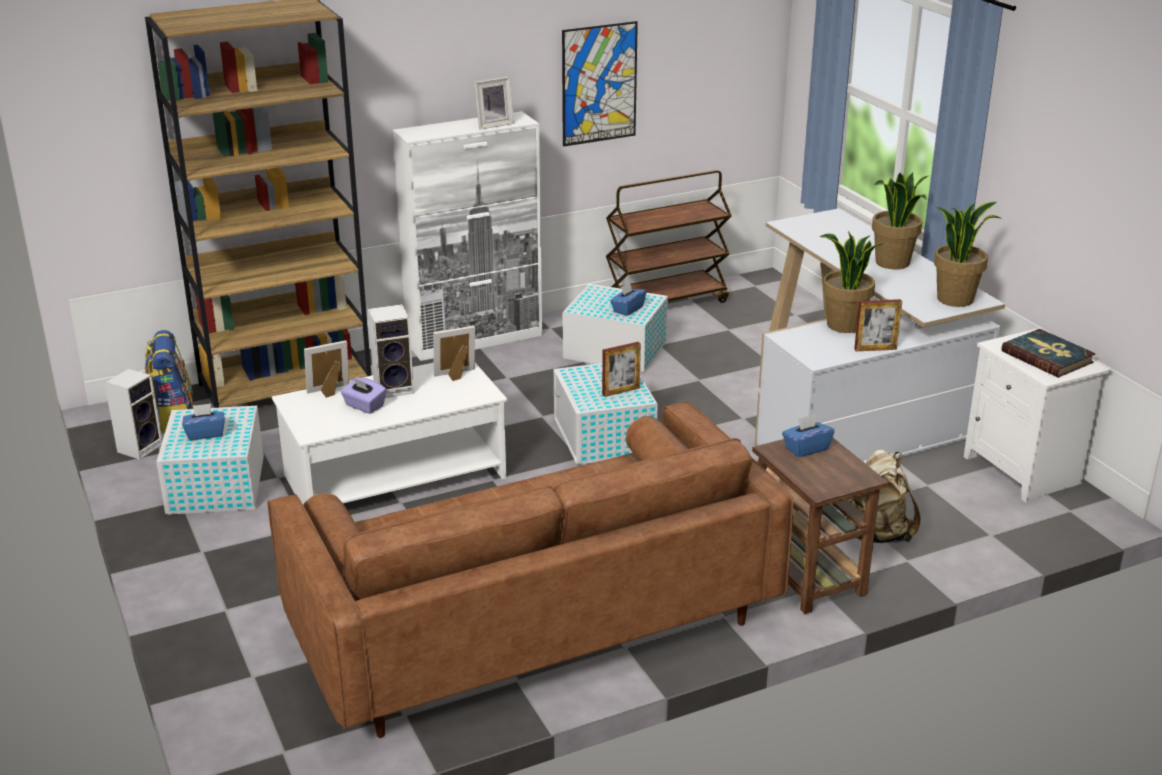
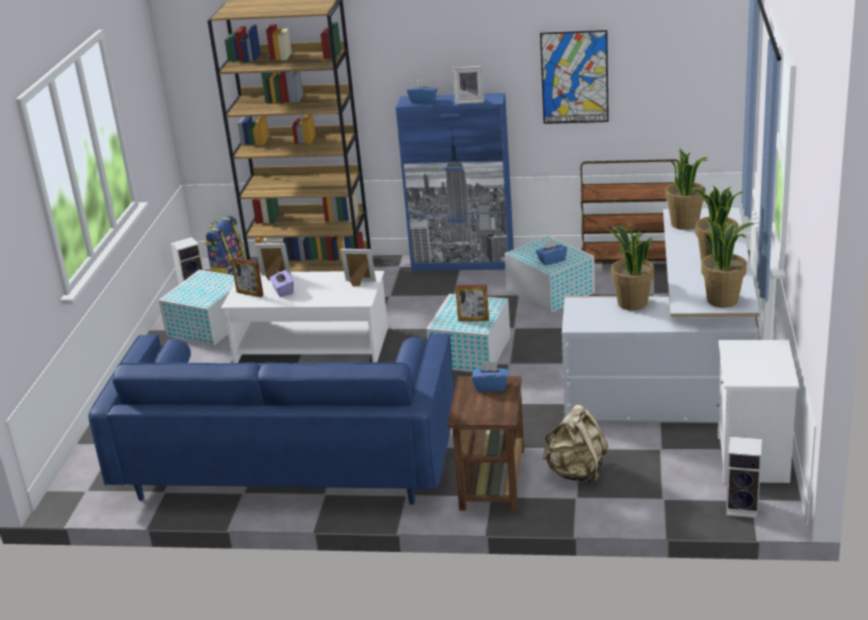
camera: 35 degrees right, 0 degrees up
blue tissue box [182,404,225,440] -> blue tissue box moved to [407,80,437,104]
brown sofa [268,401,794,738] -> blue sofa [89,333,454,505]
speaker [368,304,414,398] -> speaker moved to [726,437,762,518]
white cabinet [393,111,542,361] -> blue cabinet [396,93,514,271]
picture frame [854,299,902,351] -> picture frame moved to [231,257,263,297]
book [1001,329,1096,378] -> none
none -> potted plant [665,149,708,230]

